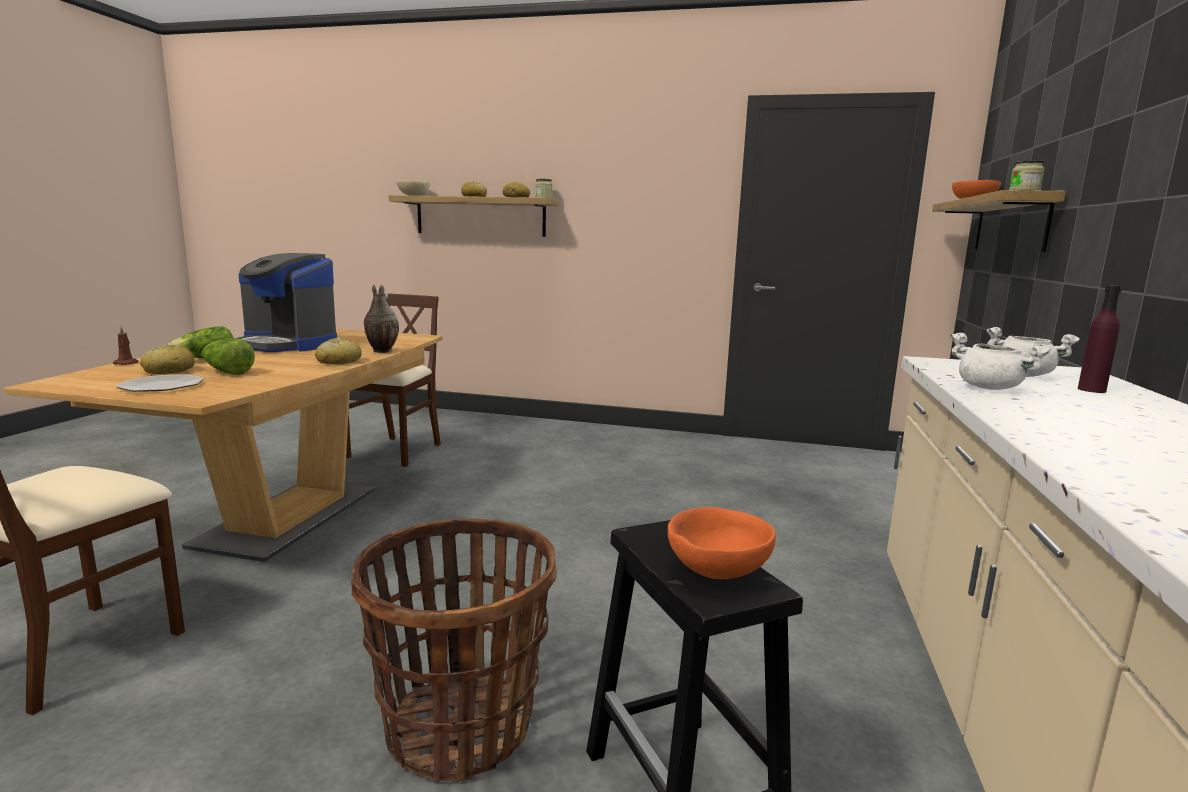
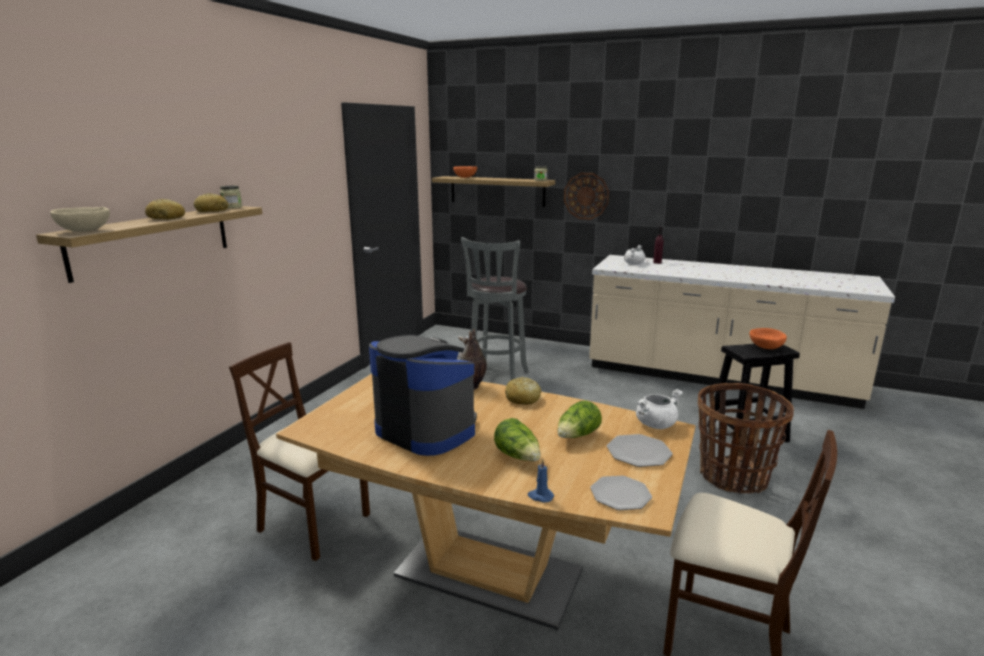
camera: 80 degrees left, 5 degrees up
brown candle [113,326,139,365] -> blue candle [528,459,554,503]
bread [140,344,195,374] -> none
coffee machine [236,253,337,352] -> coffee machine turned 90 degrees counterclockwise [369,335,477,456]
white cooking pot [950,333,1051,390] -> white cooking pot moved to [636,389,683,429]
none -> grey stool [461,237,529,380]
none -> wall clock [564,173,609,220]
none -> plate [590,476,652,510]

